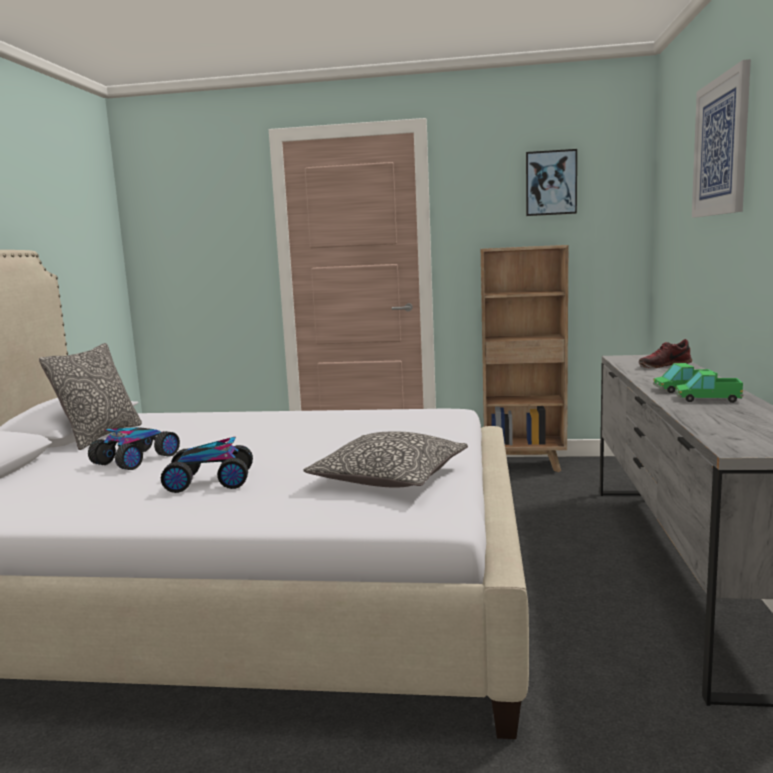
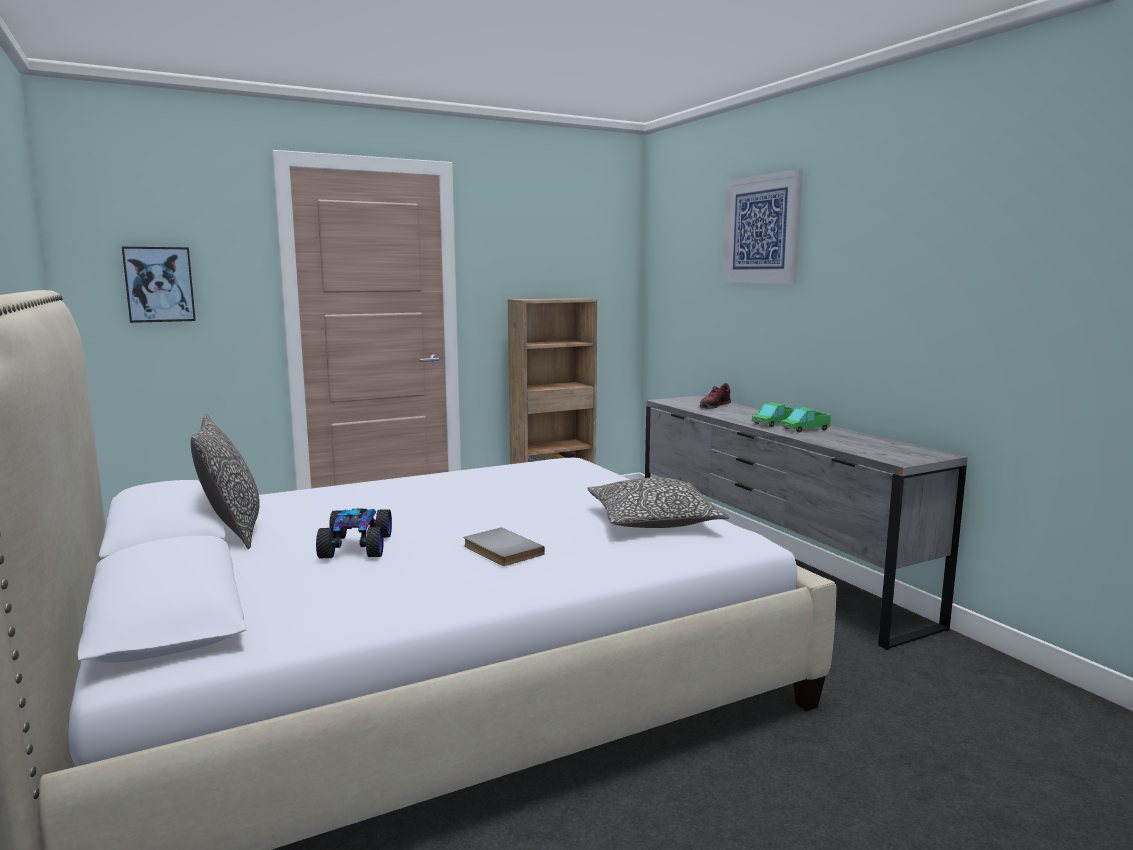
camera: 35 degrees left, 0 degrees up
toy car [161,436,253,493] -> grey book [464,527,545,566]
picture [526,149,577,216] -> picture moved to [122,246,196,323]

